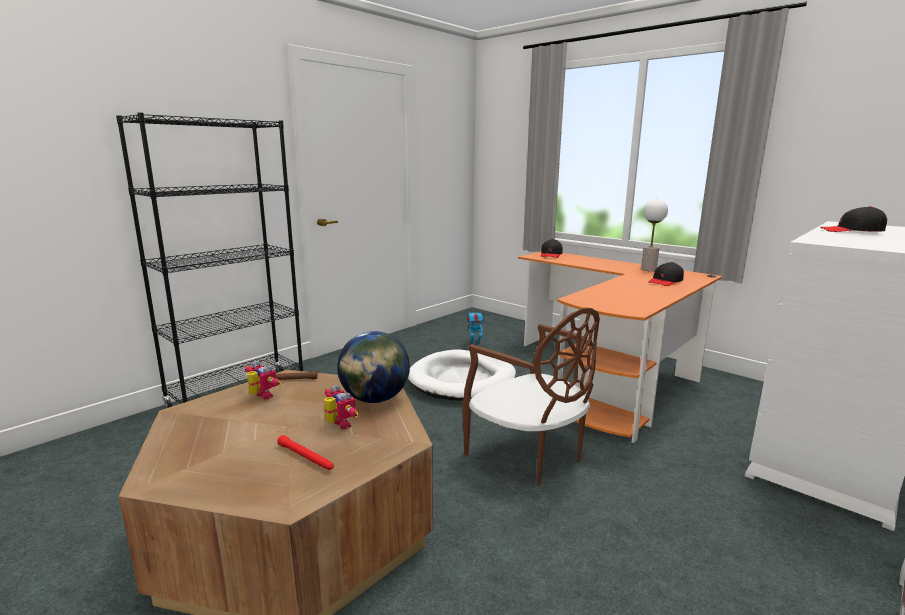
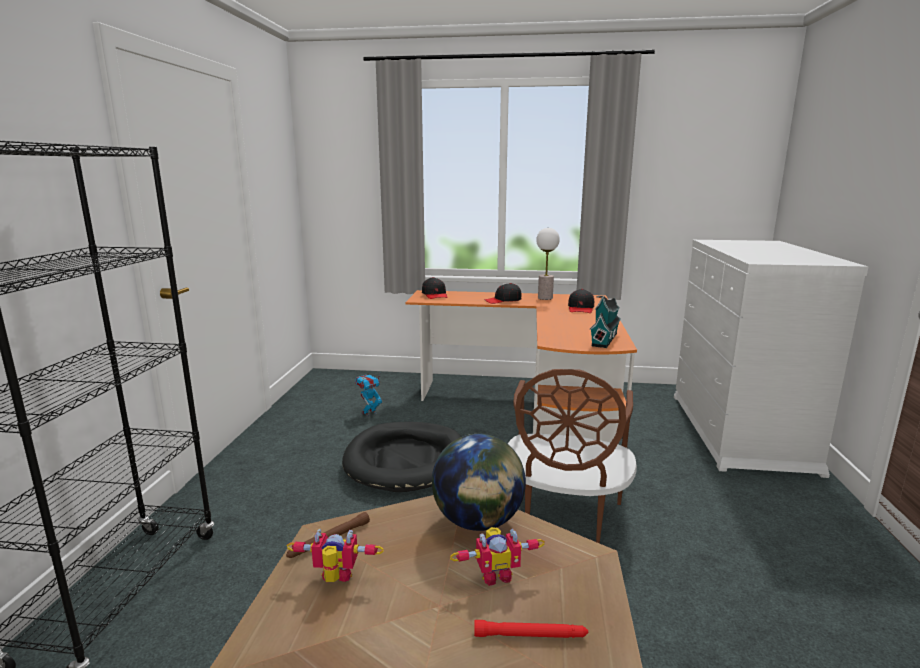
camera: 35 degrees left, 0 degrees up
toy robot [324,385,359,429] -> toy robot turned 150 degrees clockwise [450,527,545,586]
white dog bed [408,350,516,401] -> black dog bed [342,422,461,492]
brown chair [463,307,600,486] -> brown chair turned 90 degrees clockwise [508,369,637,543]
black cap [820,206,887,232] -> black cap moved to [484,283,522,304]
none -> toy house [590,296,621,348]

